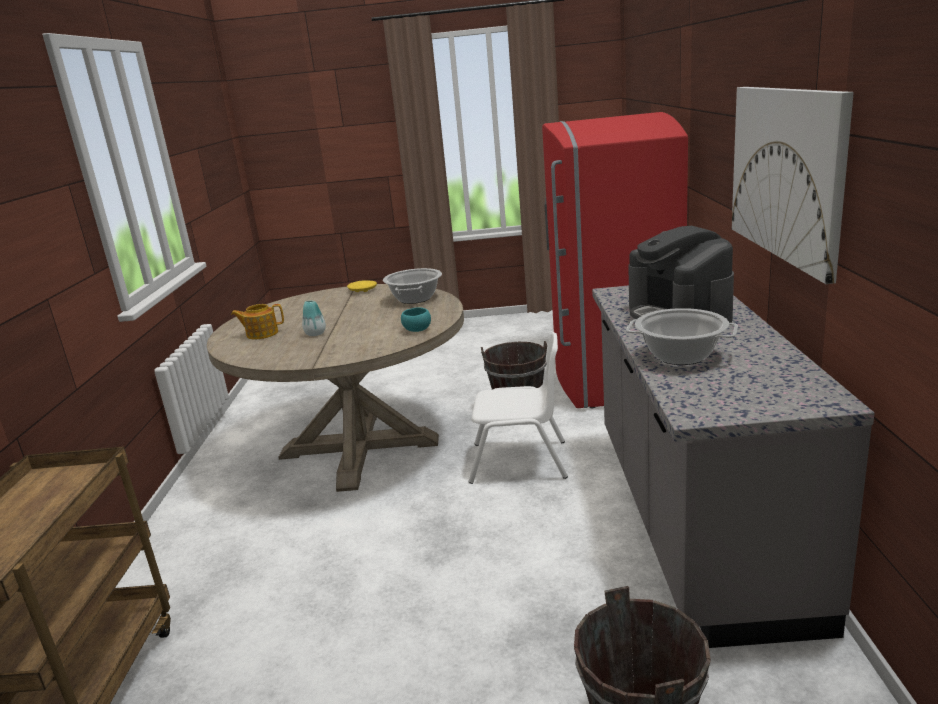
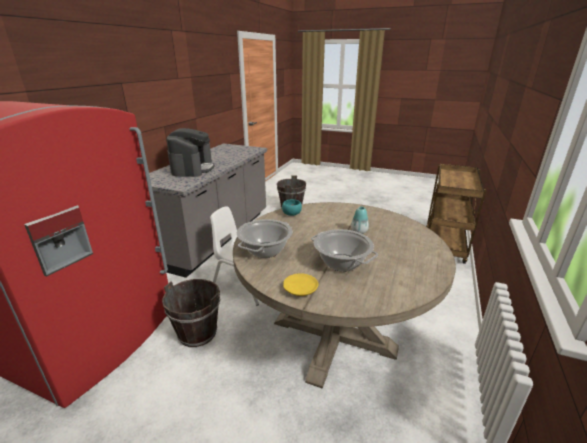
camera: 160 degrees left, 5 degrees up
teapot [231,304,284,339] -> none
cooking pot [626,308,738,365] -> cooking pot moved to [311,229,378,272]
picture [732,87,854,284] -> none

